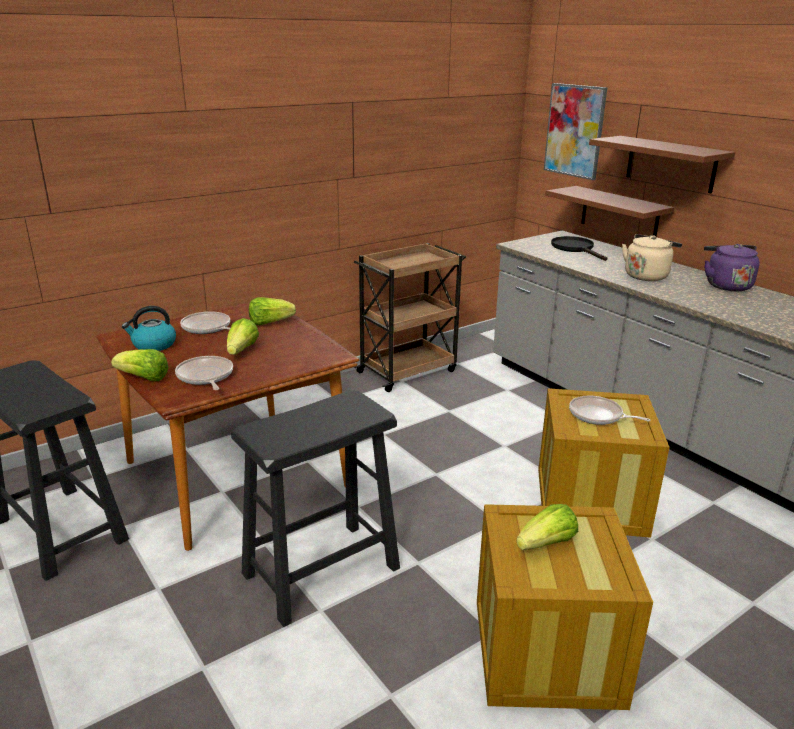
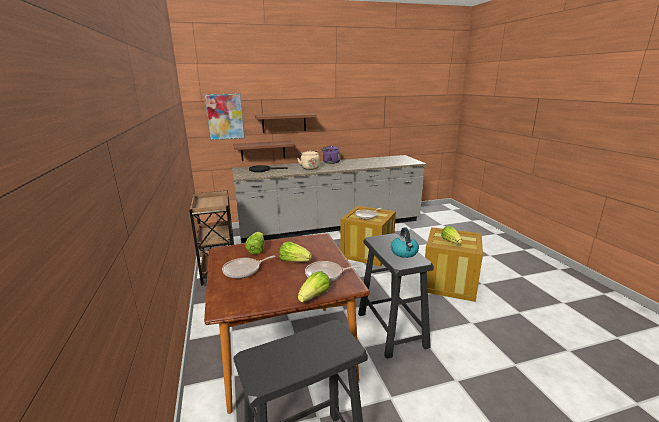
camera: 70 degrees left, 5 degrees down
kettle [122,306,176,351] -> kettle moved to [391,227,419,258]

